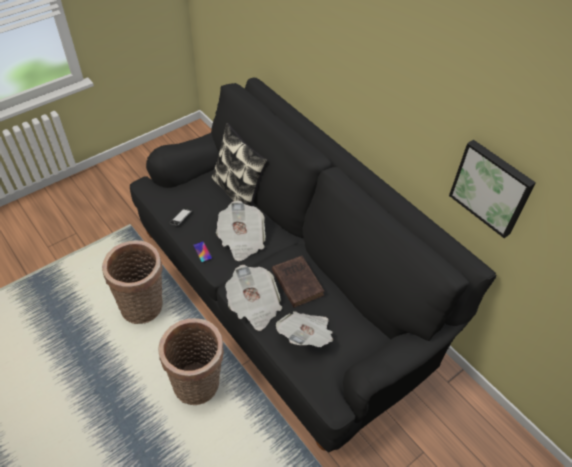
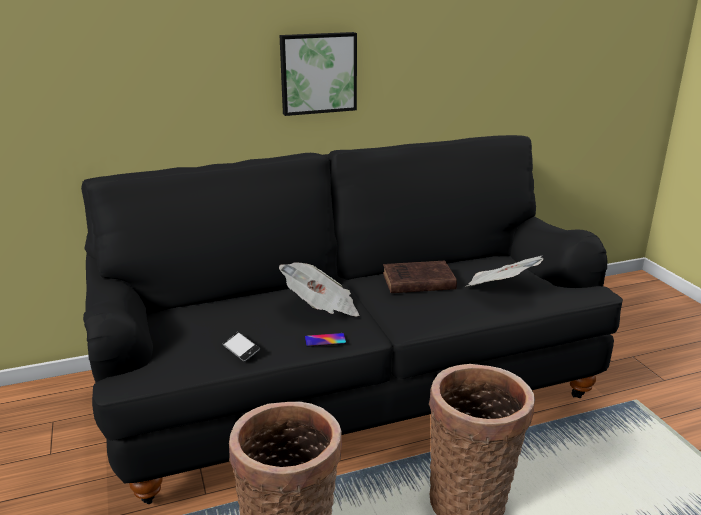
camera: 70 degrees left, 25 degrees down
pillow [211,123,268,206] -> none
newspaper [225,265,282,331] -> none
picture [449,140,536,238] -> picture moved to [279,32,357,116]

